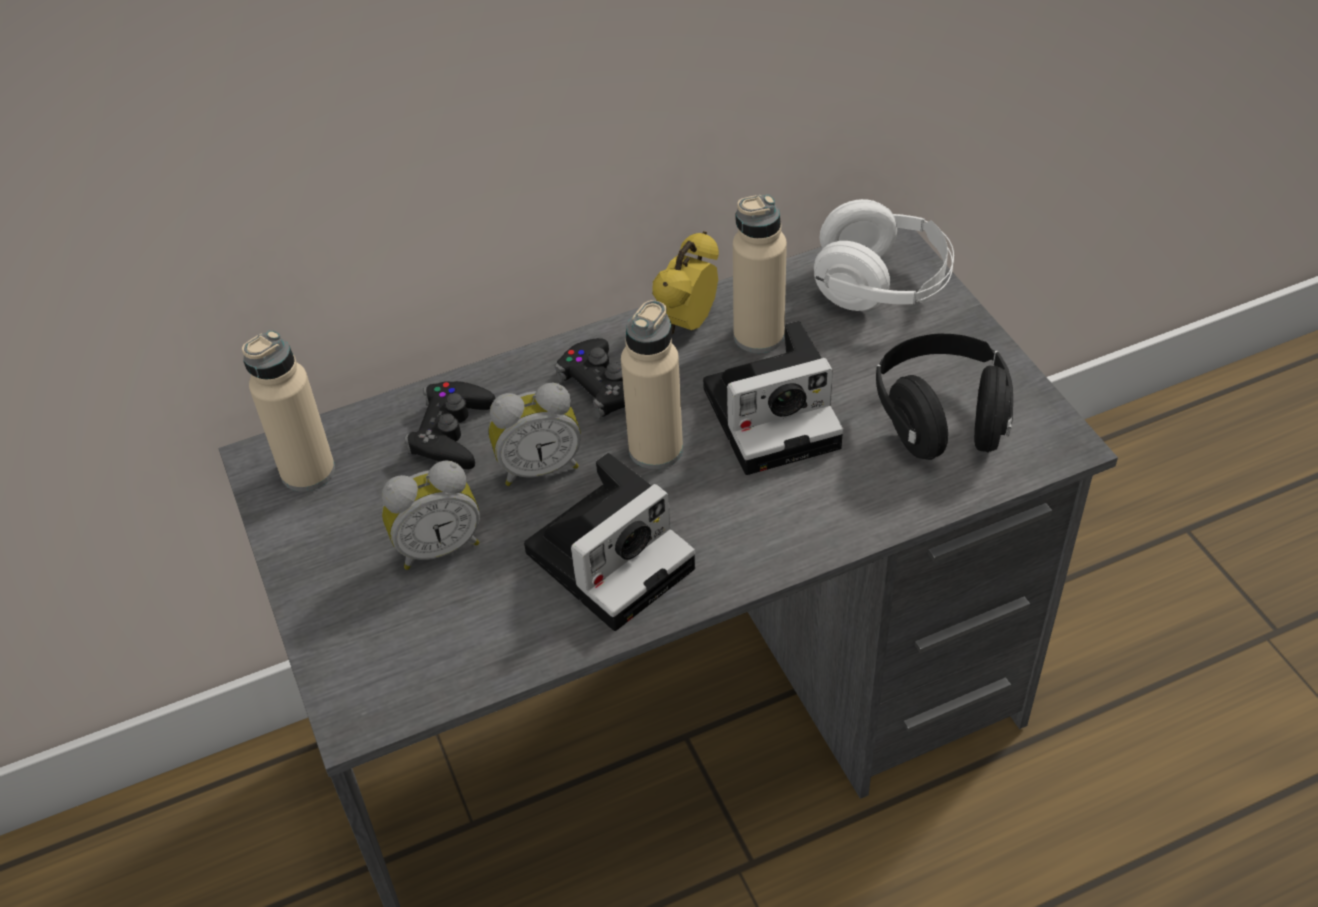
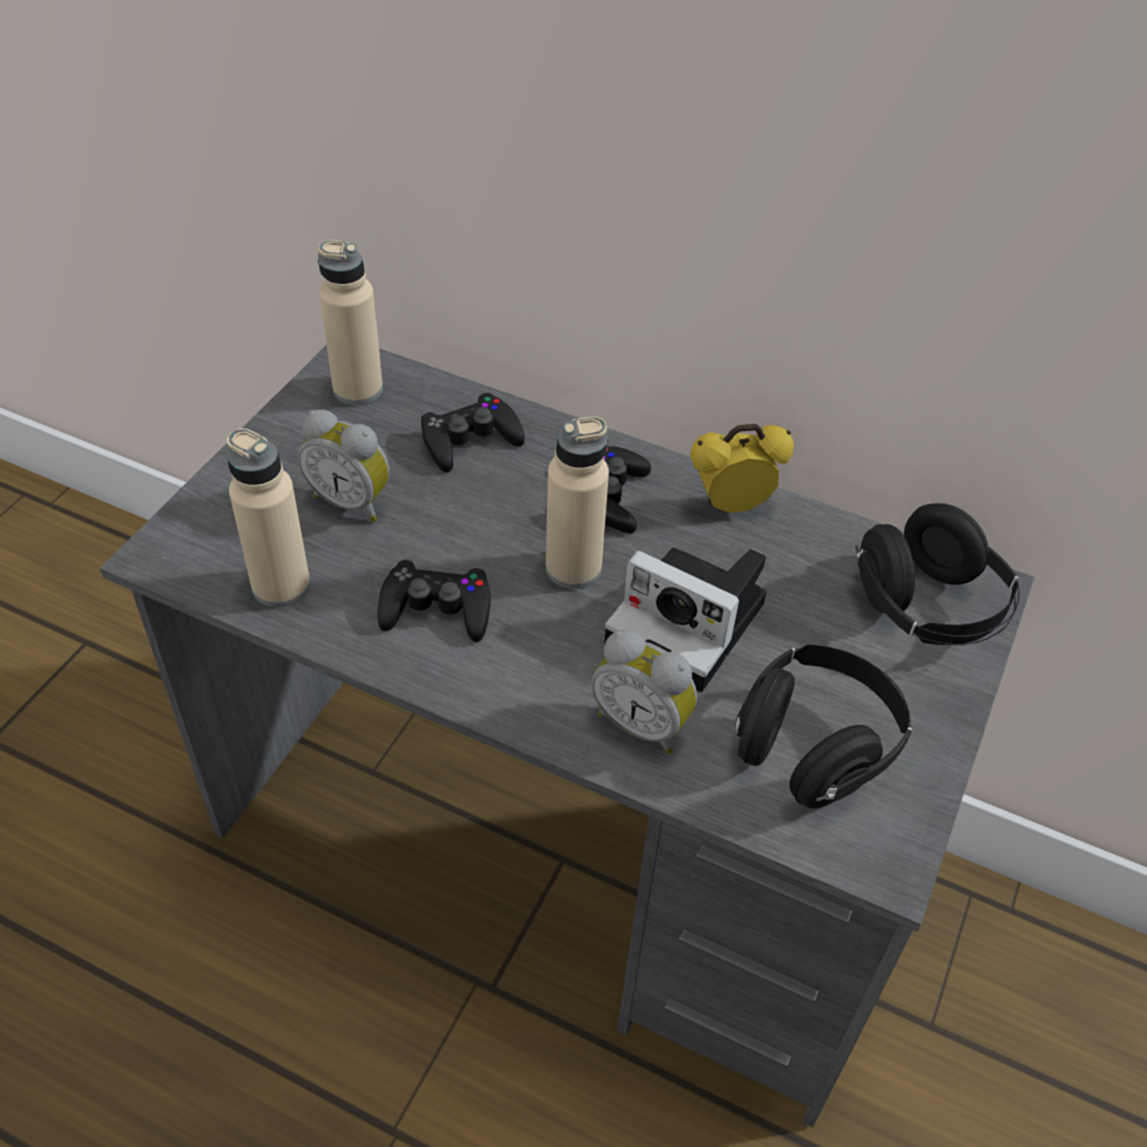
camera: 45 degrees right, 0 degrees up
alarm clock [489,383,581,486] -> alarm clock moved to [591,629,697,754]
camera [524,453,695,631] -> black game controller [378,558,491,642]
beige bottle [733,195,787,353] -> beige bottle moved to [226,428,310,607]
white headphones [814,199,954,311] -> black headphones [855,503,1020,645]

